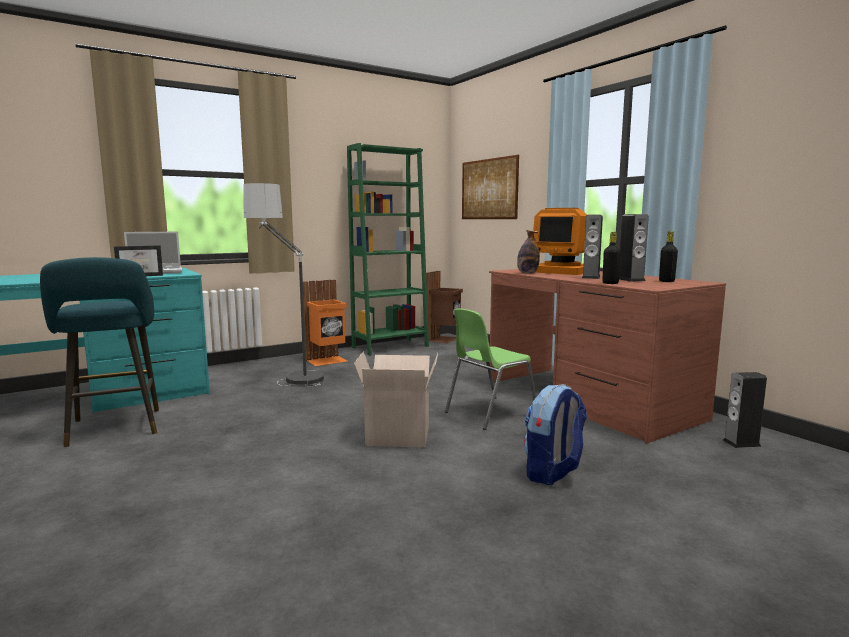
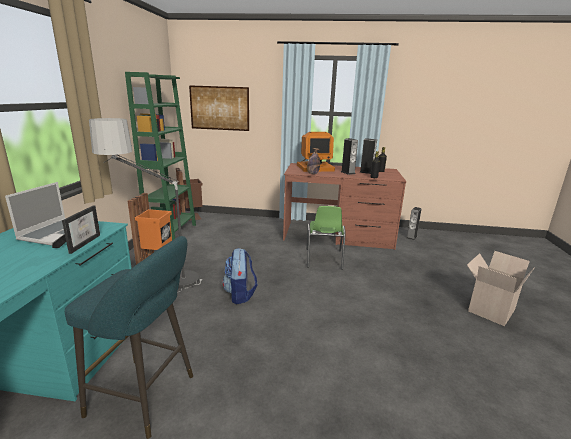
camera: 50 degrees left, 10 degrees up
cardboard box [354,351,438,448] -> cardboard box moved to [467,251,535,326]
backpack [524,384,587,485] -> backpack moved to [223,248,257,304]

